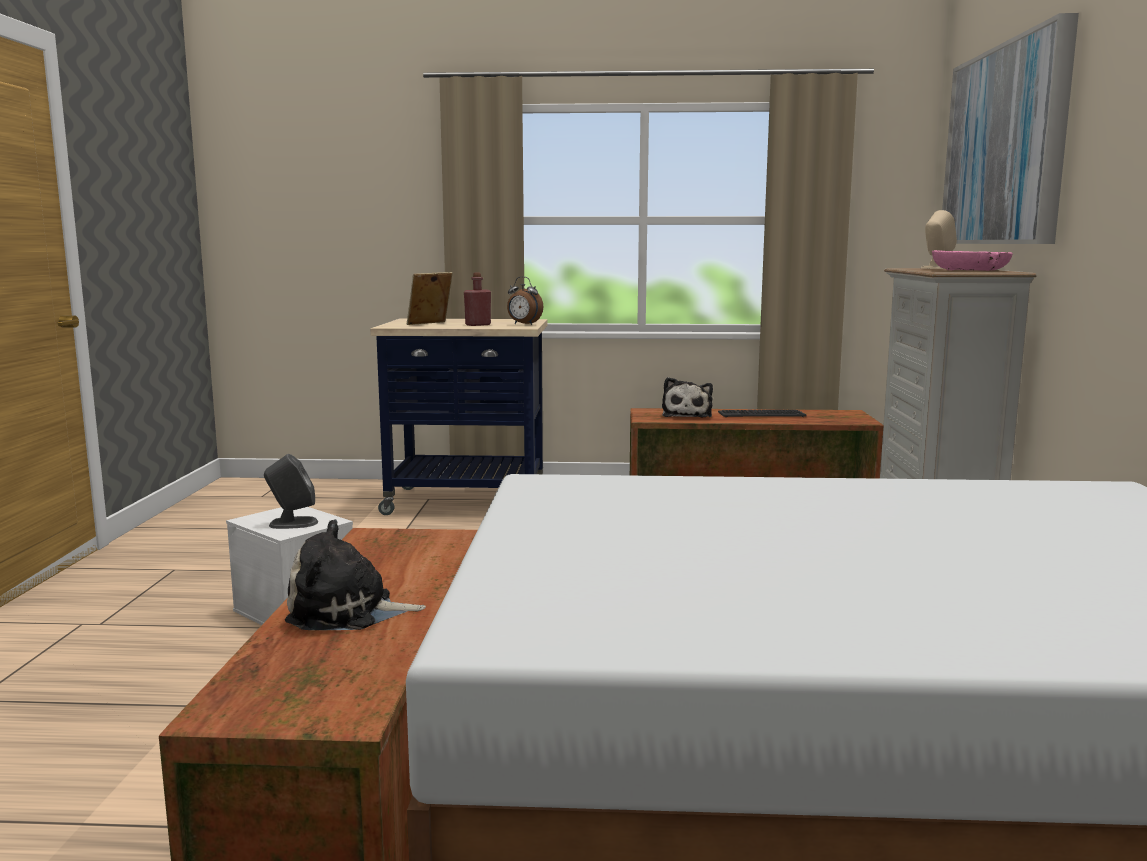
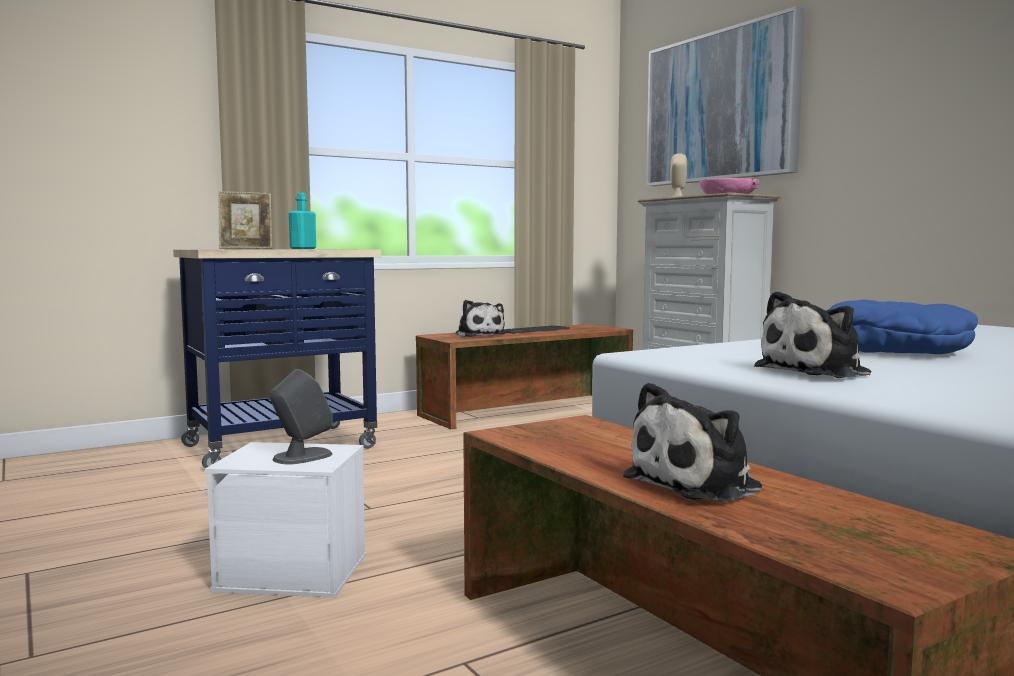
camera: 35 degrees left, 5 degrees down
picture frame [407,272,452,325] -> picture frame turned 120 degrees counterclockwise [218,191,272,249]
red bottle [464,273,491,326] -> turquoise bottle [289,192,316,249]
alarm clock [507,276,543,325] -> none
none -> plush toy [754,291,871,378]
none -> blue pillow [828,300,978,354]

